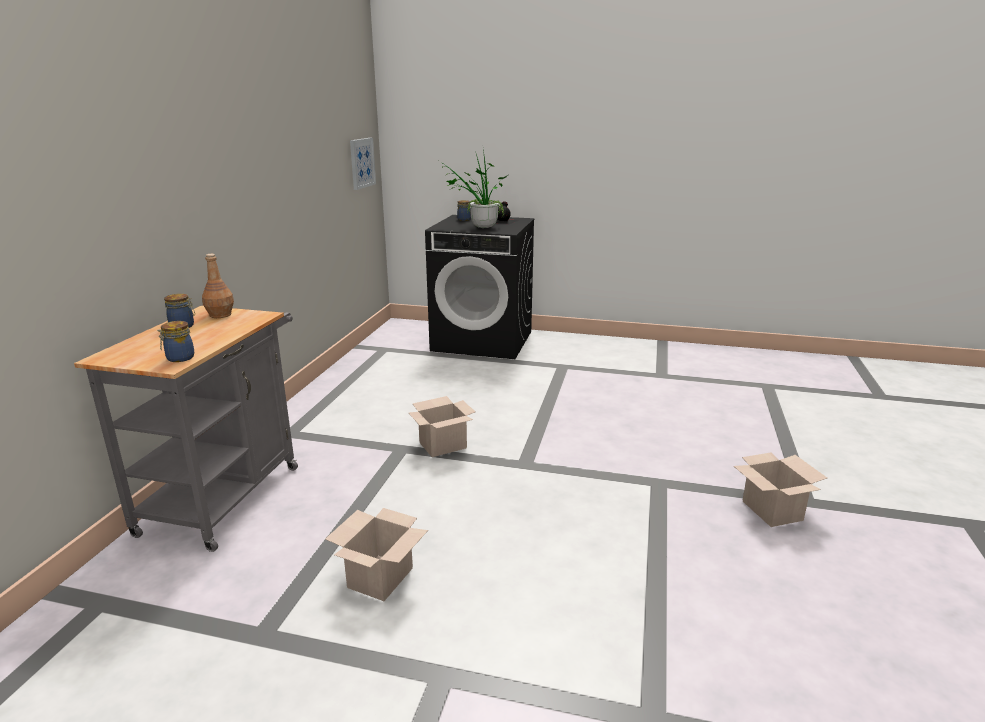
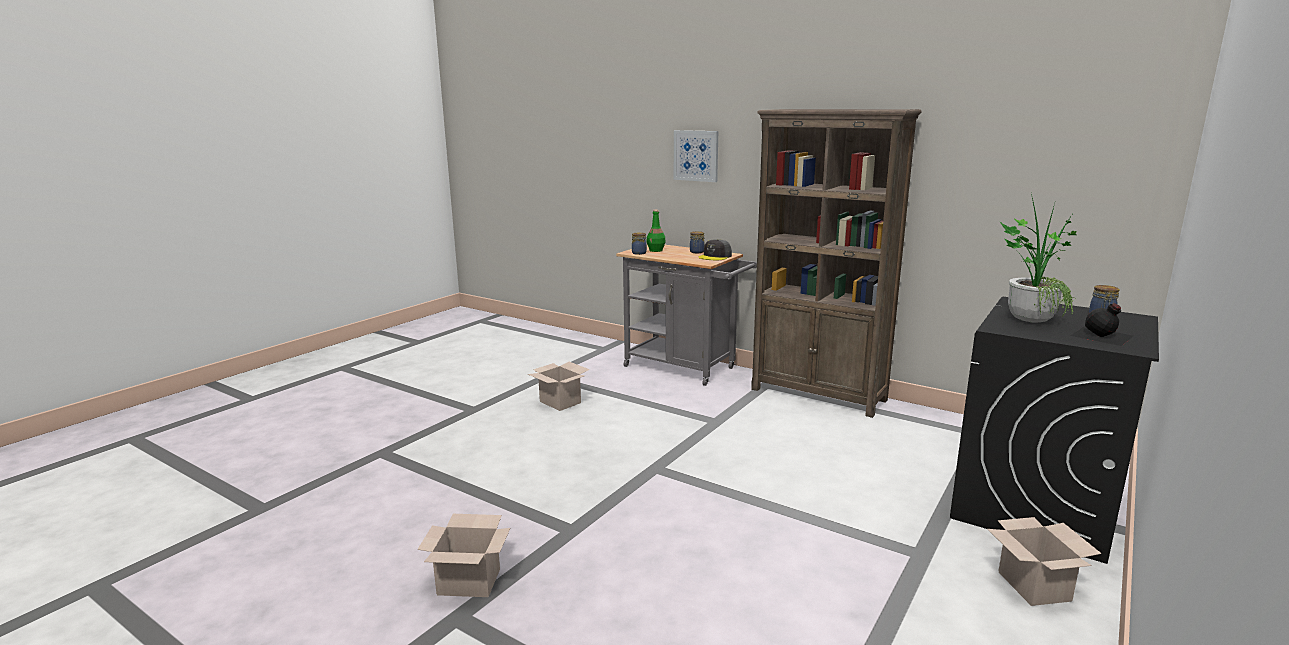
camera: 110 degrees right, 5 degrees down
brown bottle [202,254,234,318] -> grey cap [699,239,732,260]
picture [350,138,376,190] -> picture moved to [674,130,718,182]
cardboard box [408,396,475,457] -> cardboard box moved to [987,517,1102,606]
none -> green bottle [647,210,665,252]
none -> brown bookcase [751,109,922,418]

